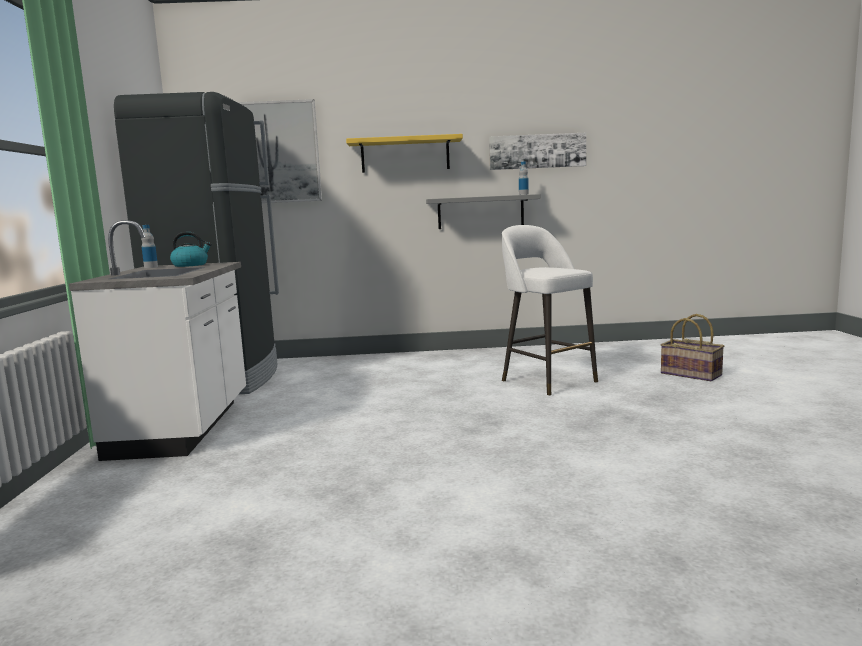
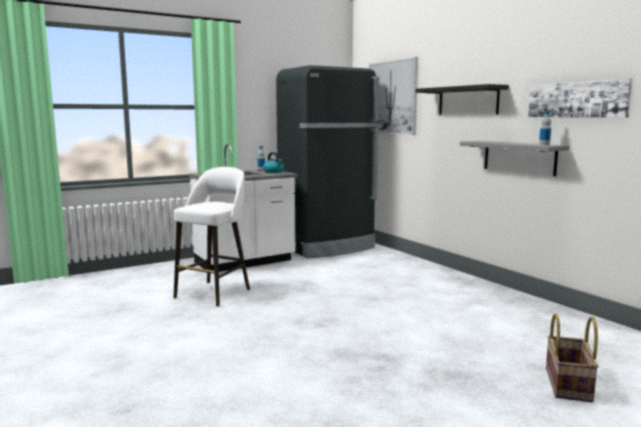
camera: 60 degrees right, 0 degrees up
yellow shelf [346,134,463,173] -> black shelf [416,84,509,115]
white stool [502,225,598,396] -> white stool moved to [173,167,250,307]

